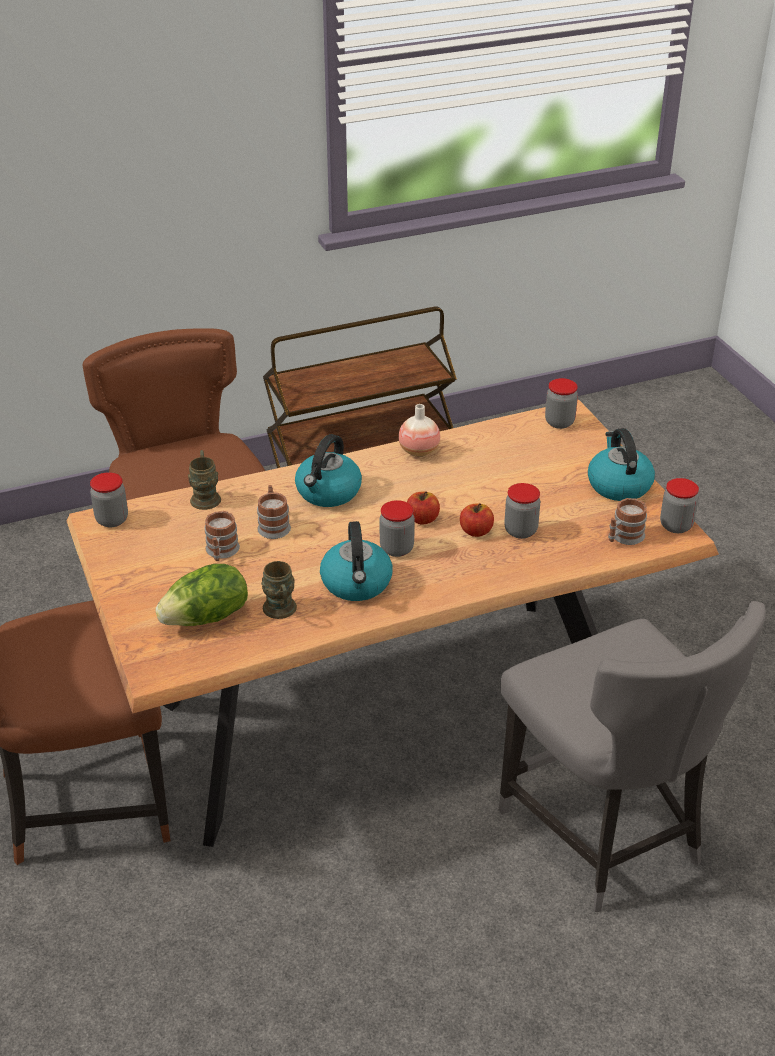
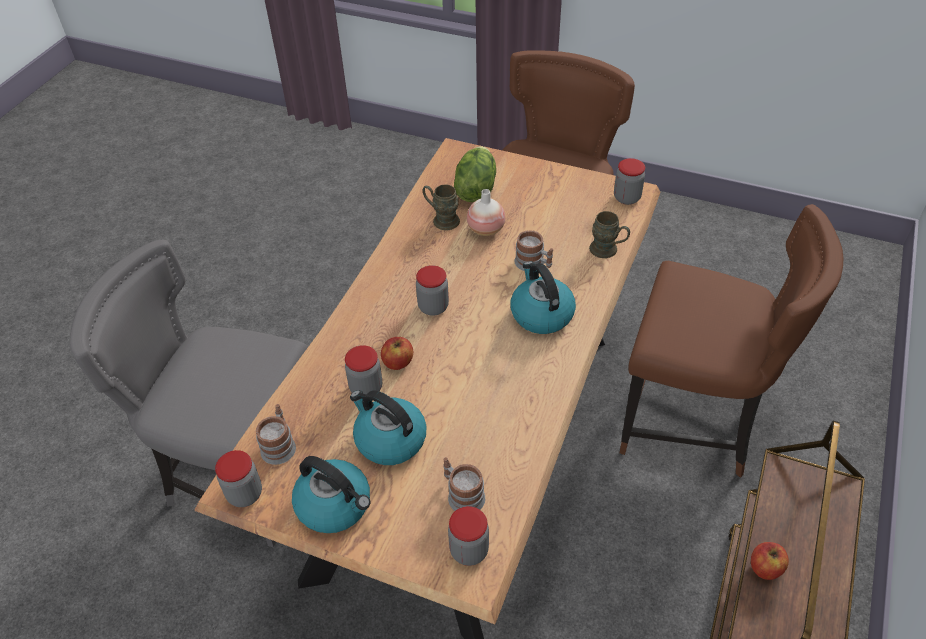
camera: 135 degrees right, 10 degrees up
mug [204,511,240,561] -> mug moved to [443,457,485,511]
kettle [320,521,393,601] -> kettle moved to [350,390,427,465]
vase [398,404,440,457] -> vase moved to [467,189,505,236]
apple [407,492,440,524] -> apple moved to [751,542,789,580]

